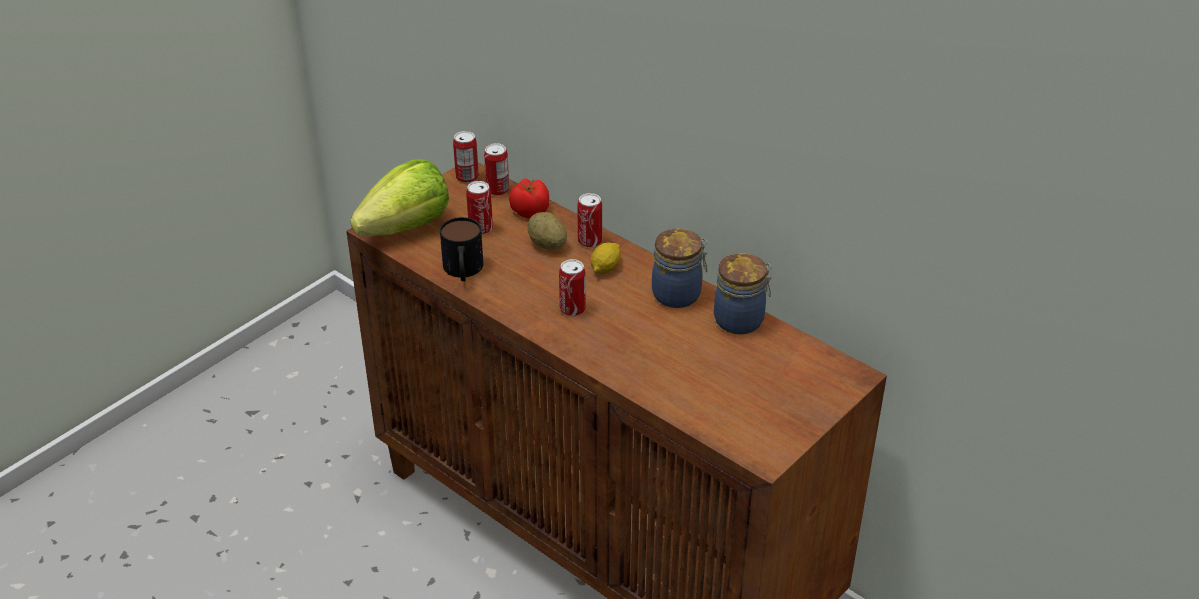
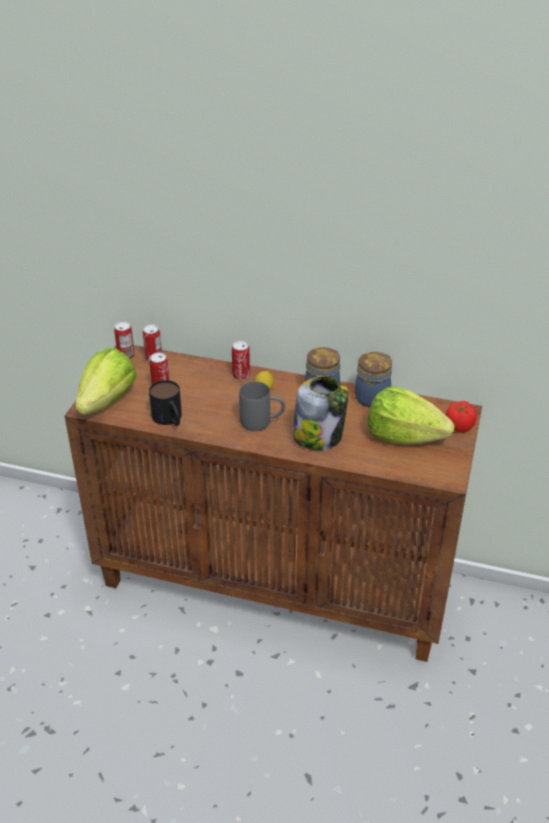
camera: 25 degrees left, 0 degrees up
tomato [509,178,549,218] -> tomato moved to [446,401,477,433]
potato [527,212,567,250] -> none
can [559,259,586,316] -> grey mug [239,381,285,431]
none -> jar [292,376,348,450]
none -> lettuce [368,387,455,444]

